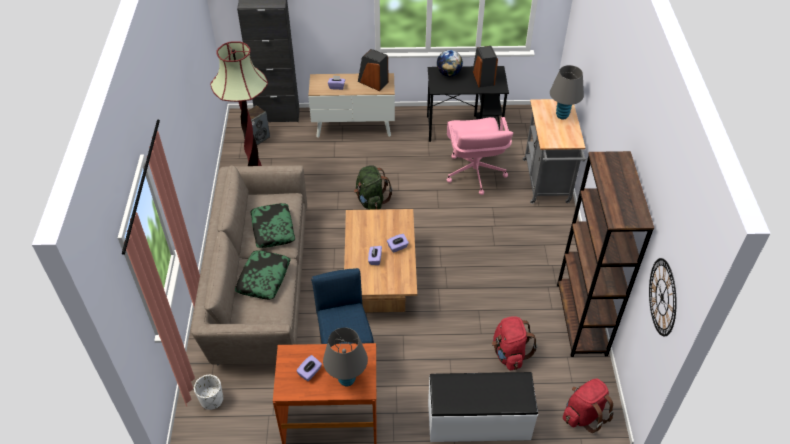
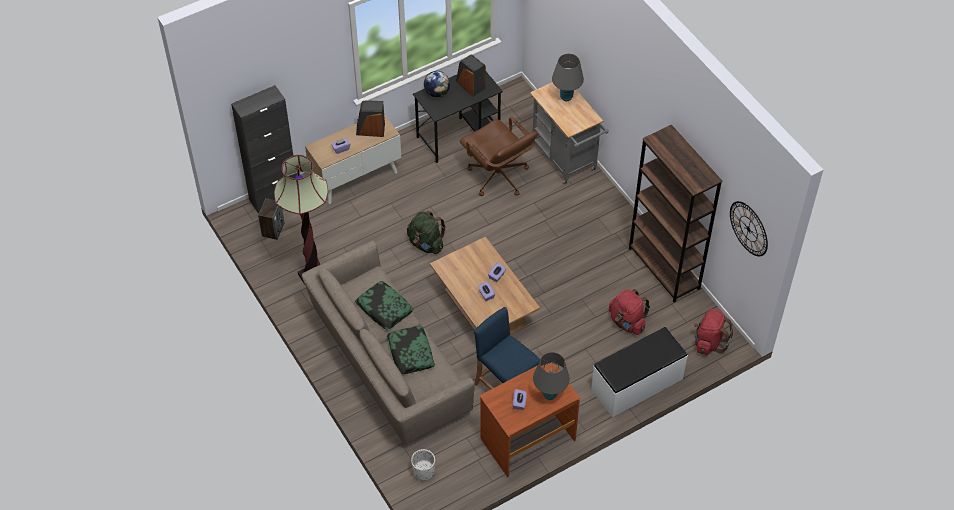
camera: 30 degrees left, 5 degrees up
pink office chair [447,117,513,195] -> brown office chair [460,117,538,196]

